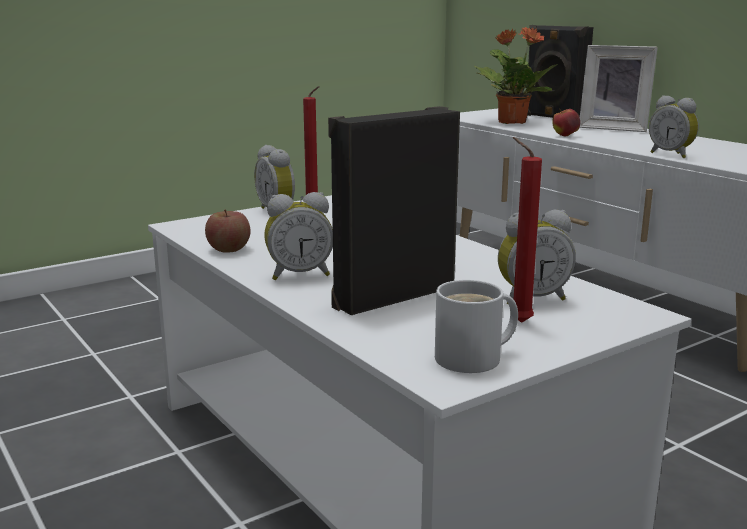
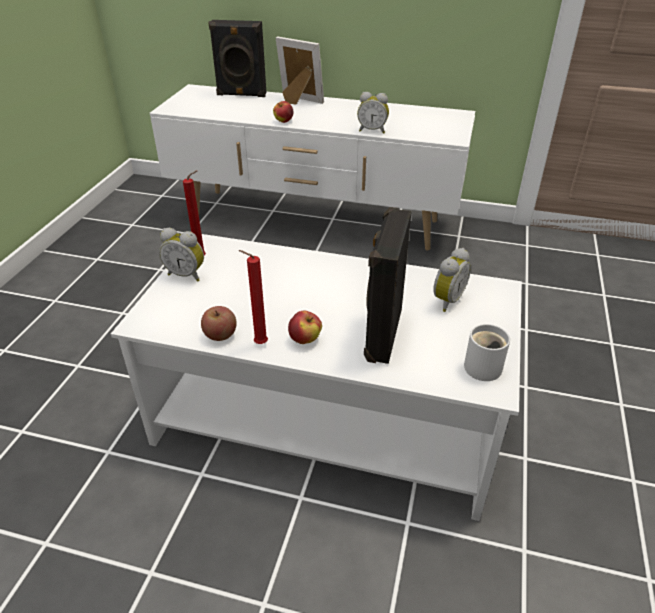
camera: 40 degrees left, 20 degrees up
alarm clock [264,192,333,280] -> apple [288,310,322,344]
potted plant [474,27,558,124] -> none
red candle [513,137,542,323] -> red candle moved to [239,250,268,344]
picture frame [579,45,658,132] -> picture frame turned 135 degrees counterclockwise [276,36,324,105]

